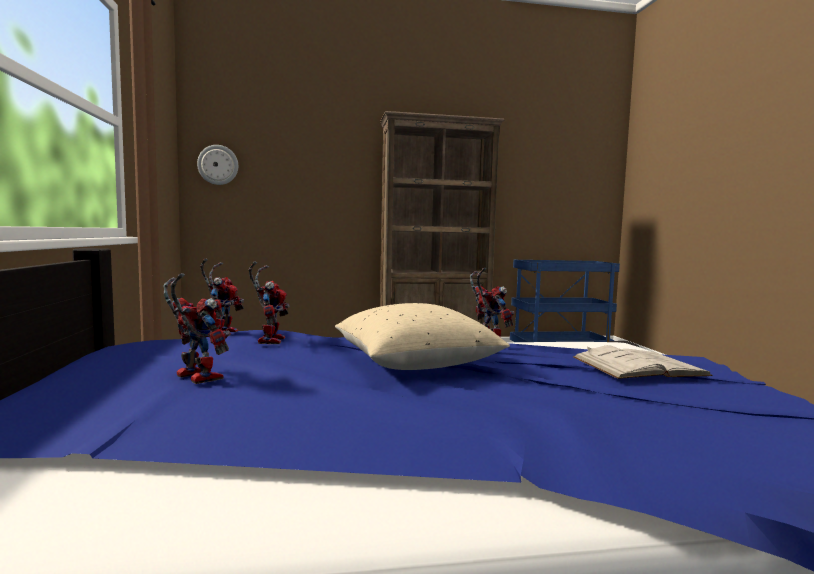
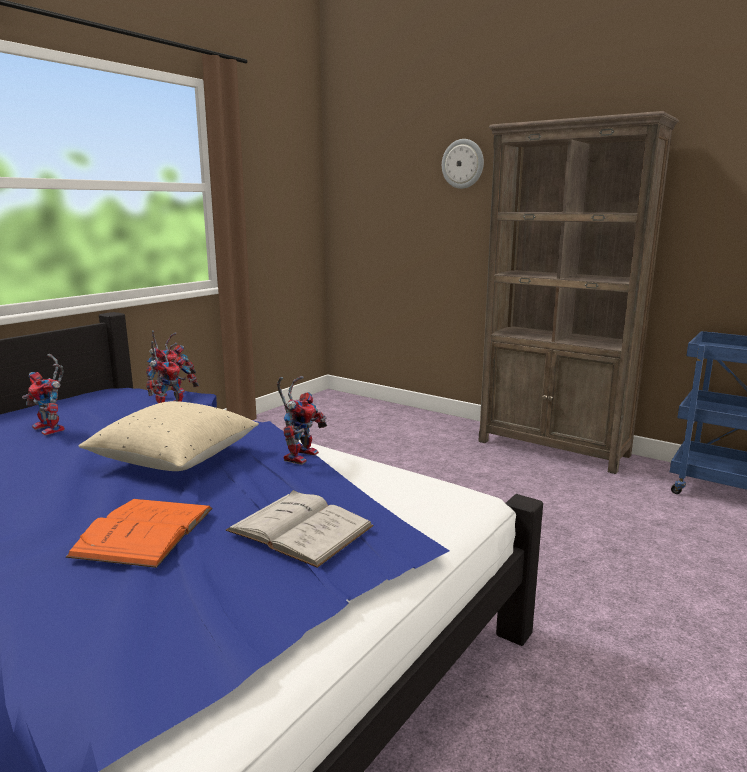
camera: 45 degrees right, 10 degrees up
toy robot [163,273,230,384] -> toy robot turned 135 degrees clockwise [22,354,64,435]
wall clock [197,145,238,185] -> wall clock moved to [442,139,484,189]
none -> orange book [66,499,213,568]

